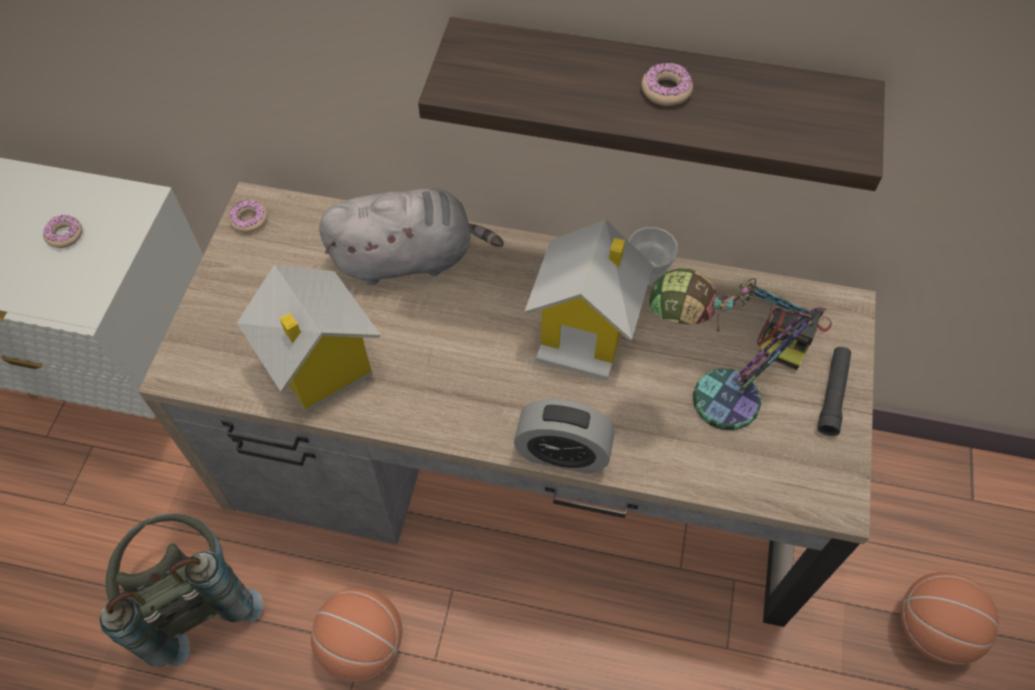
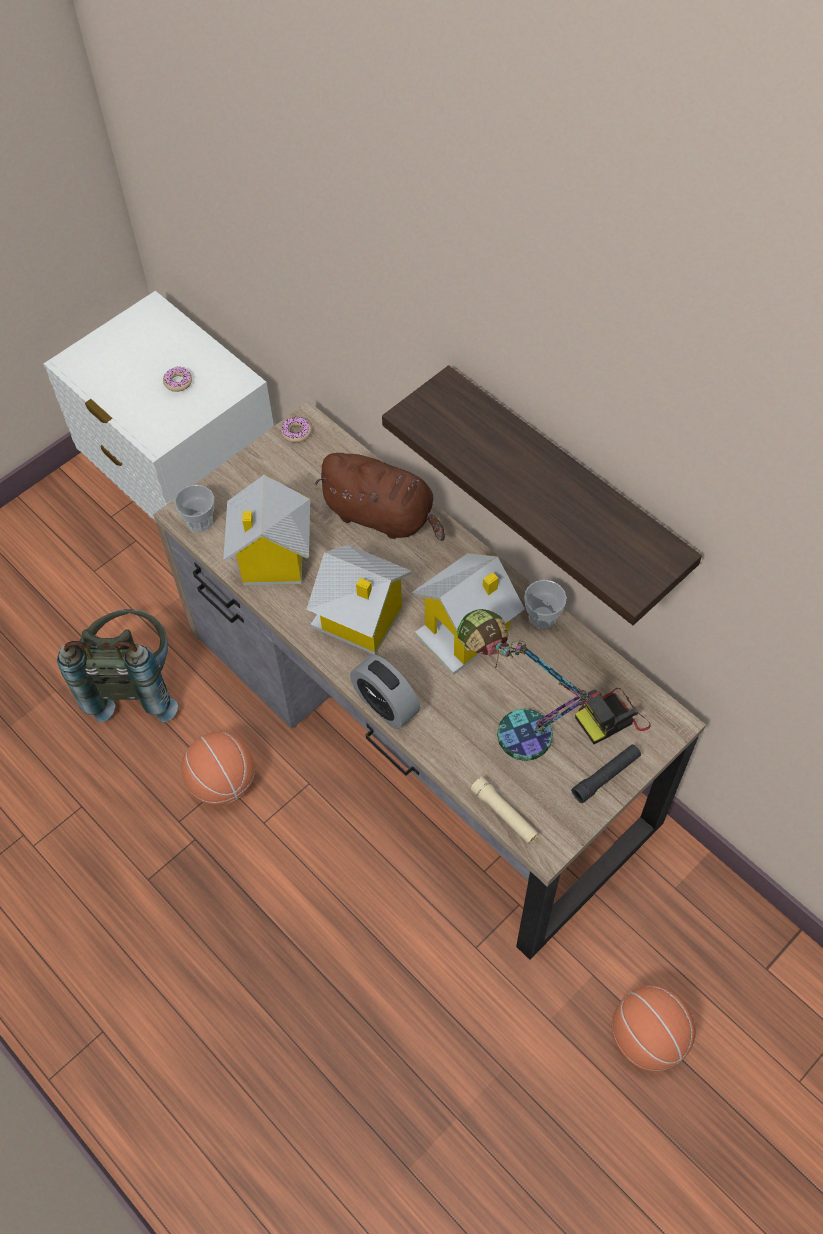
camera: 35 degrees right, 0 degrees up
grey plush toy [319,188,504,285] -> brown plush toy [315,453,445,541]
donut [642,63,693,106] -> none
none -> cup [174,485,214,532]
none -> toy house [306,545,412,655]
none -> beige flashlight [471,777,539,844]

